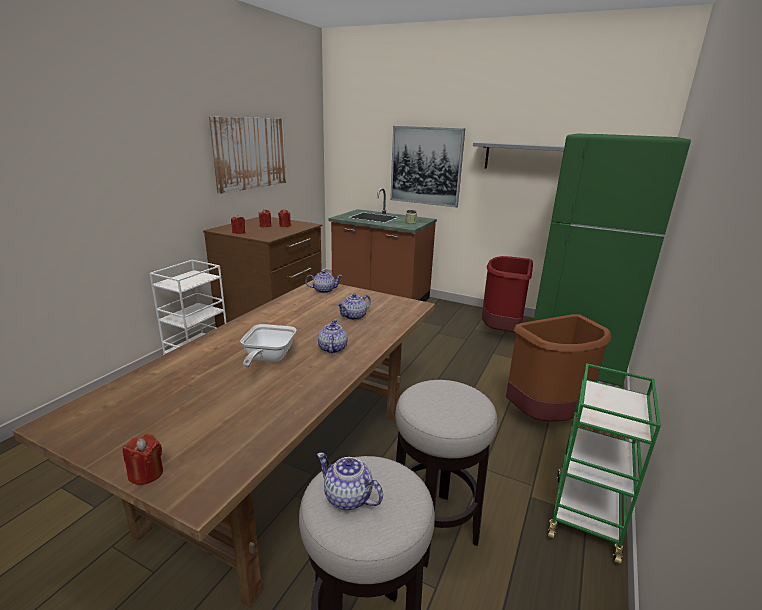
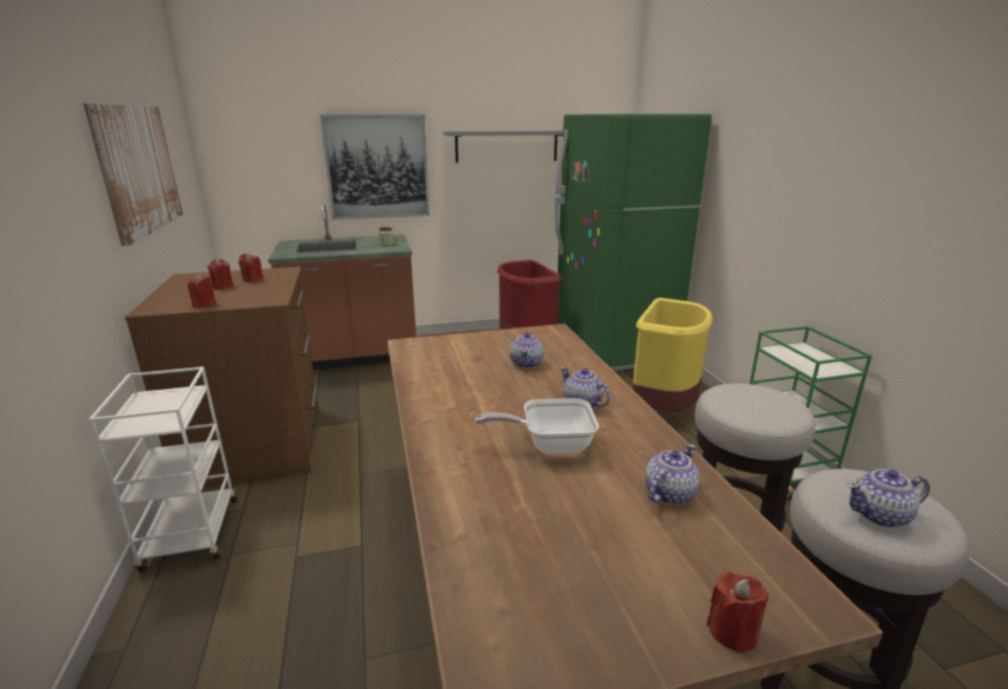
camera: 40 degrees left, 0 degrees up
frying pan [240,324,296,368] -> frying pan turned 120 degrees clockwise [475,398,599,455]
teapot [305,270,342,293] -> teapot moved to [645,444,699,505]
brown trash can [506,314,611,421] -> yellow trash can [632,298,713,412]

